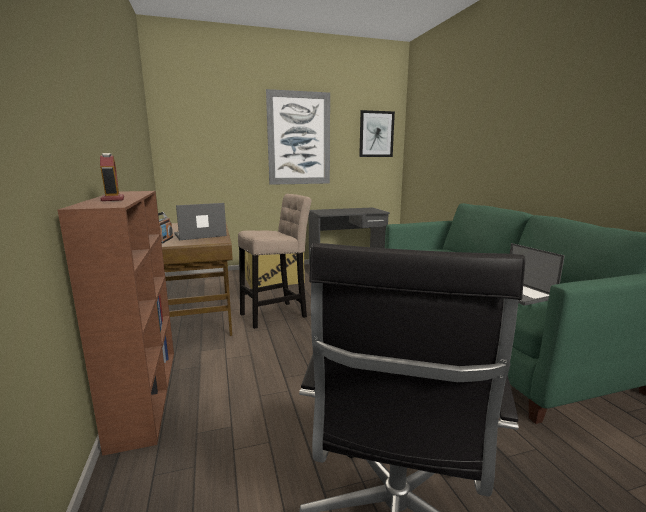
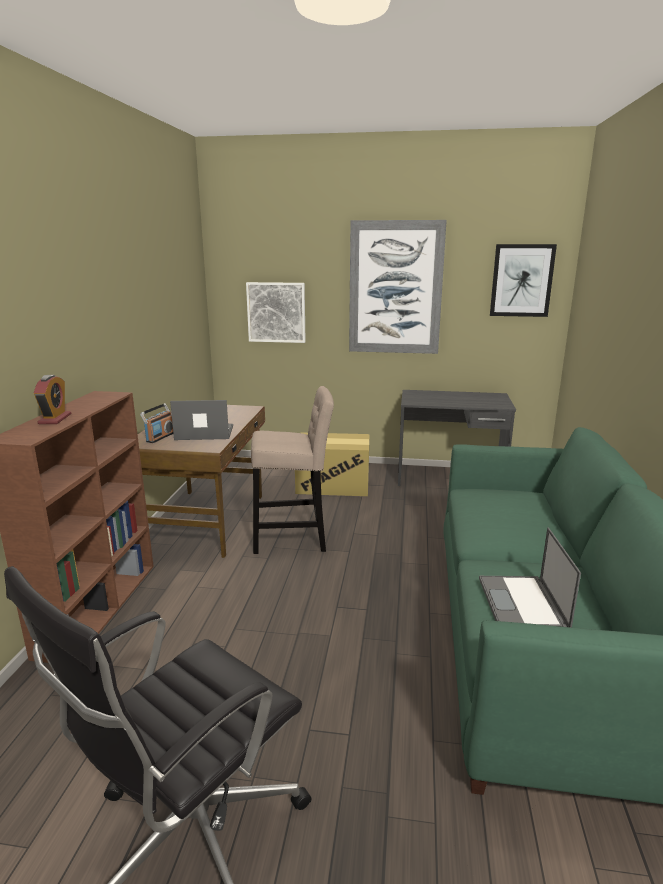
camera: 25 degrees right, 5 degrees up
none -> picture [246,282,306,343]

